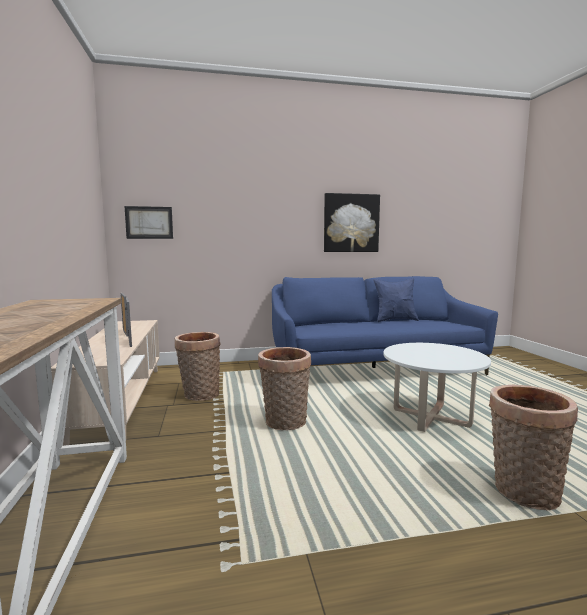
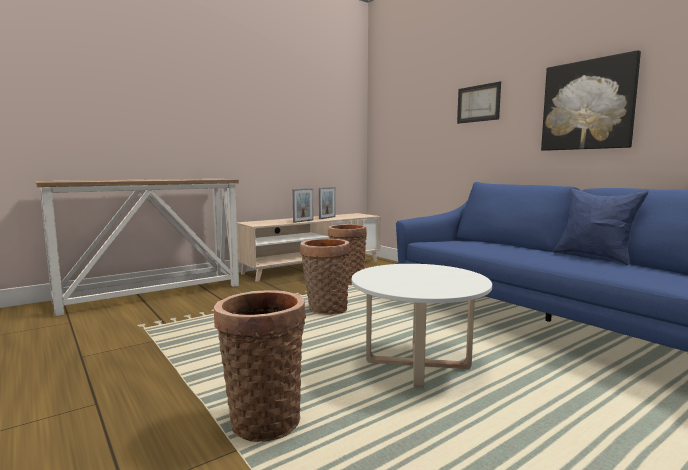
camera: 65 degrees right, 0 degrees up
picture [125,206,173,239] -> picture moved to [457,81,501,124]

